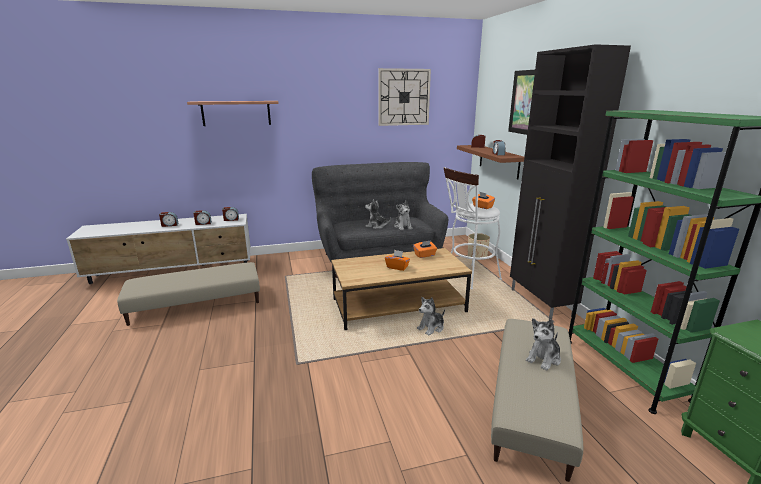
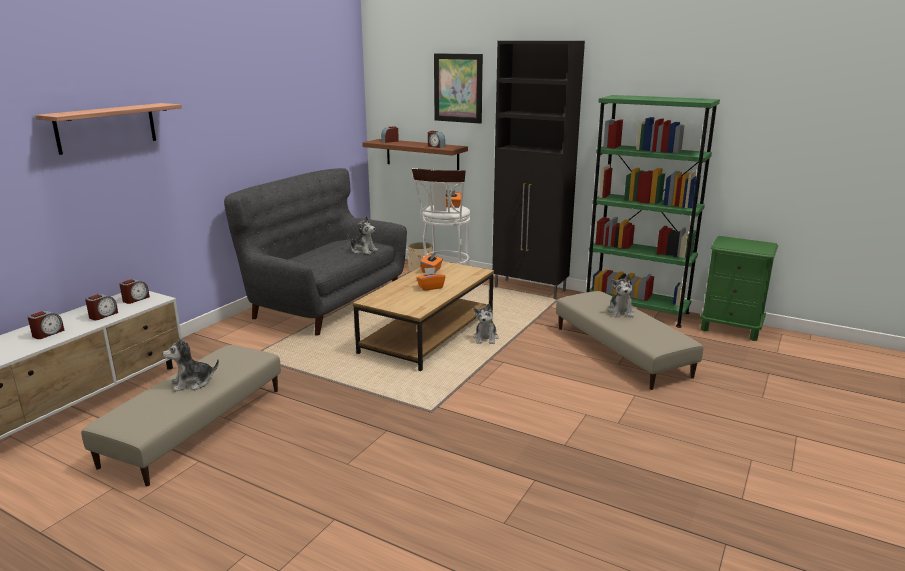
camera: 45 degrees left, 0 degrees up
plush toy [365,199,391,229] -> plush toy moved to [162,337,219,392]
wall clock [378,68,431,126] -> none

